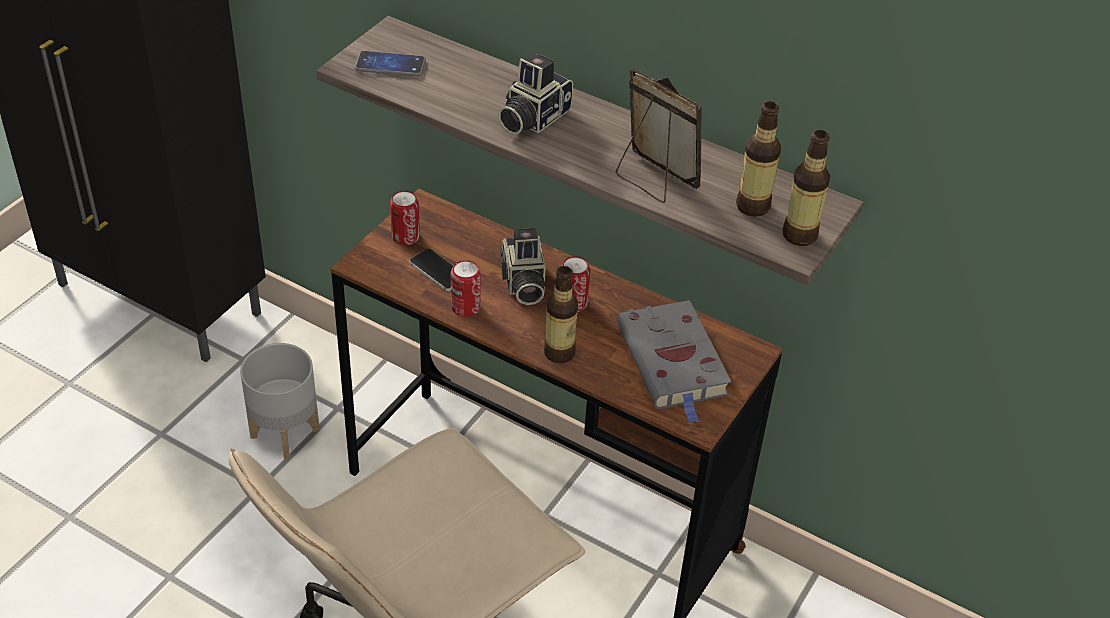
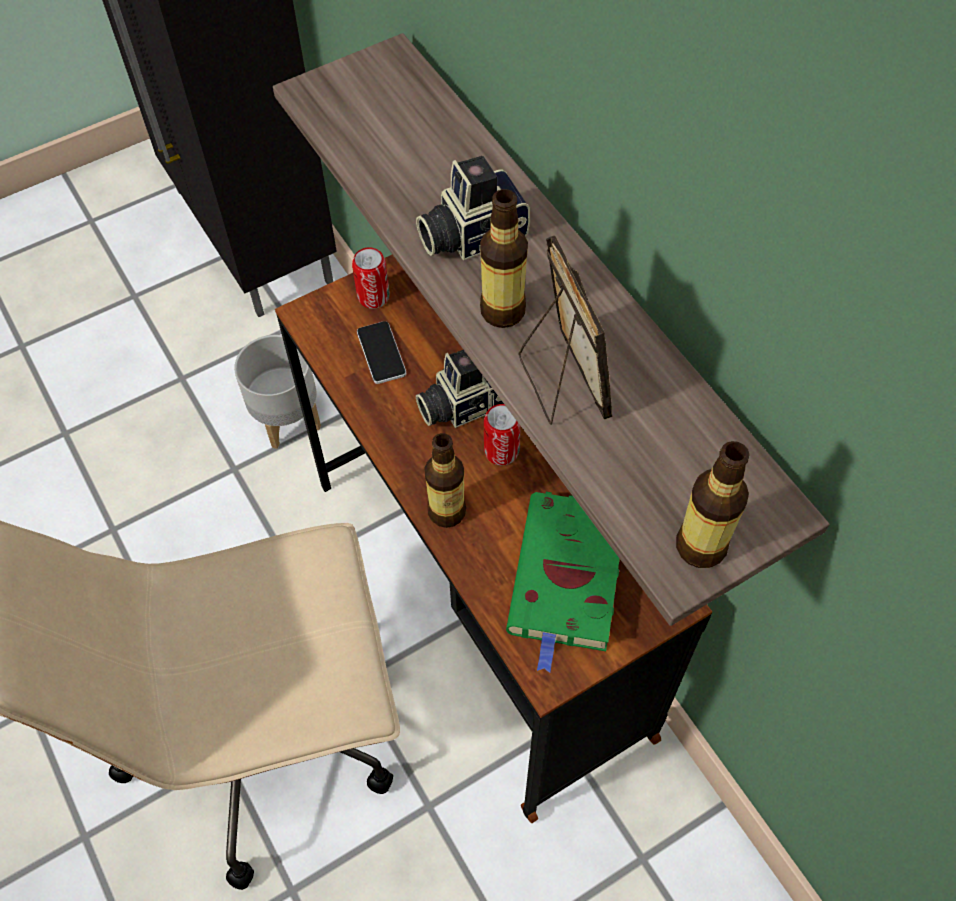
camera: 30 degrees right, 15 degrees up
phone [355,51,426,76] -> none
can [451,260,481,317] -> none
camera [500,228,546,305] -> camera turned 45 degrees clockwise [416,350,504,428]
grey book [617,300,732,424] -> green book [506,492,619,673]
bottle [736,102,781,217] -> bottle moved to [480,189,528,328]

